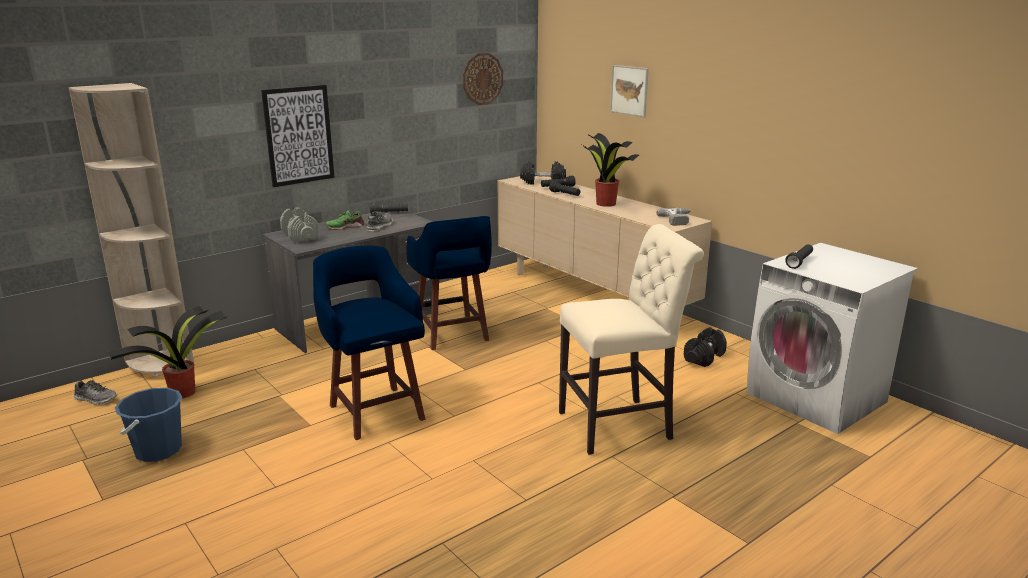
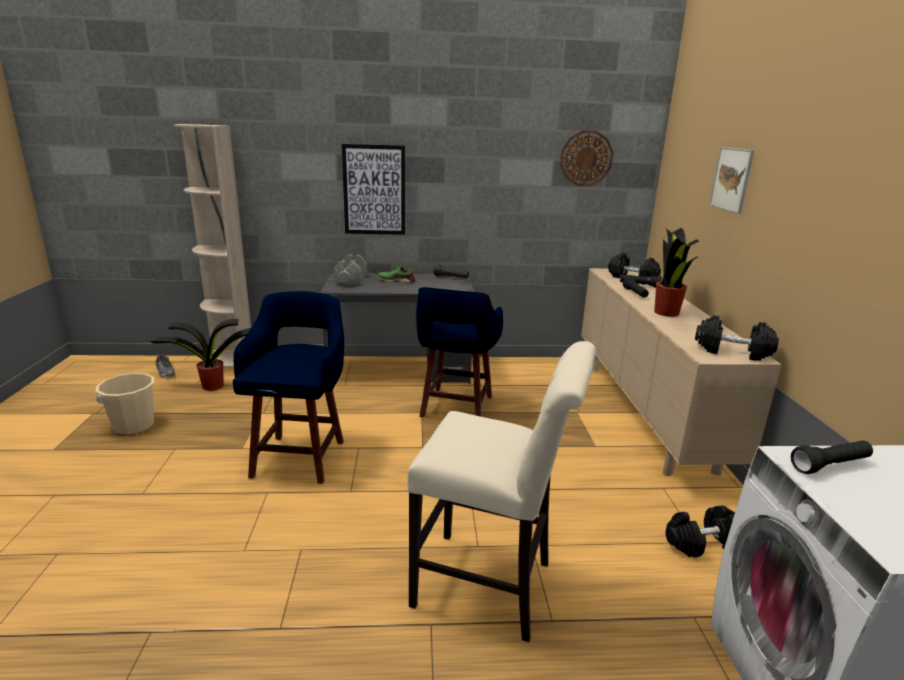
camera: 35 degrees right, 0 degrees up
blue bucket [115,388,183,462] -> beige bucket [96,373,154,434]
shoe [367,211,393,231] -> none
power drill [656,208,691,226] -> black dumbbell [695,315,779,361]

